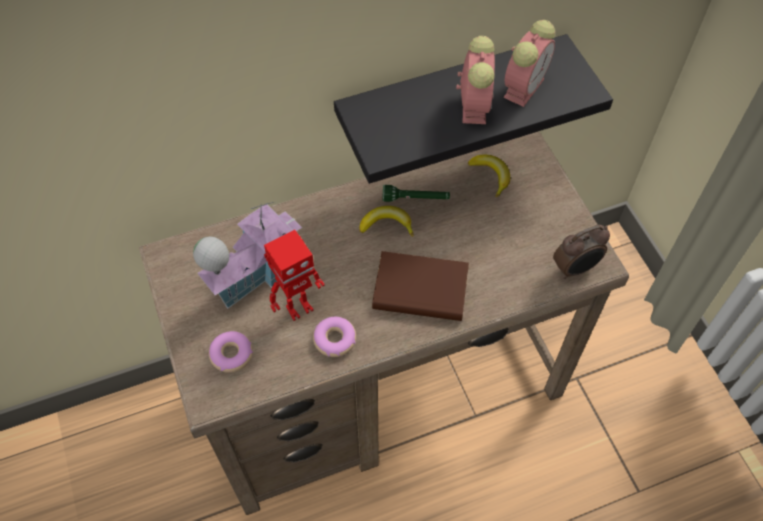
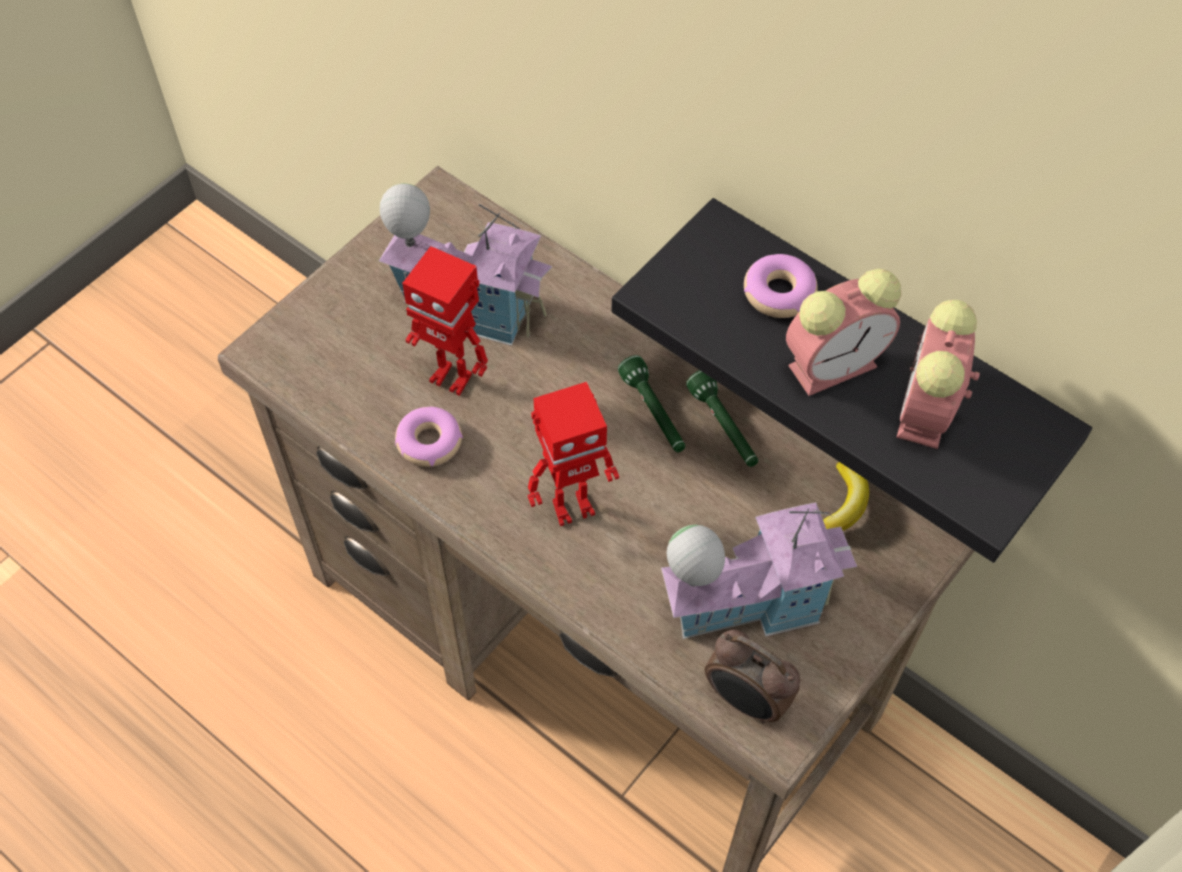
camera: 60 degrees right, 0 degrees up
donut [209,331,253,373] -> donut moved to [744,254,818,318]
banana [359,206,414,237] -> green flashlight [618,355,685,452]
brown book [372,251,469,321] -> toy robot [528,382,619,526]
alarm clock [503,20,555,107] -> alarm clock turned 105 degrees clockwise [896,300,980,449]
none -> toy house [661,502,857,639]

